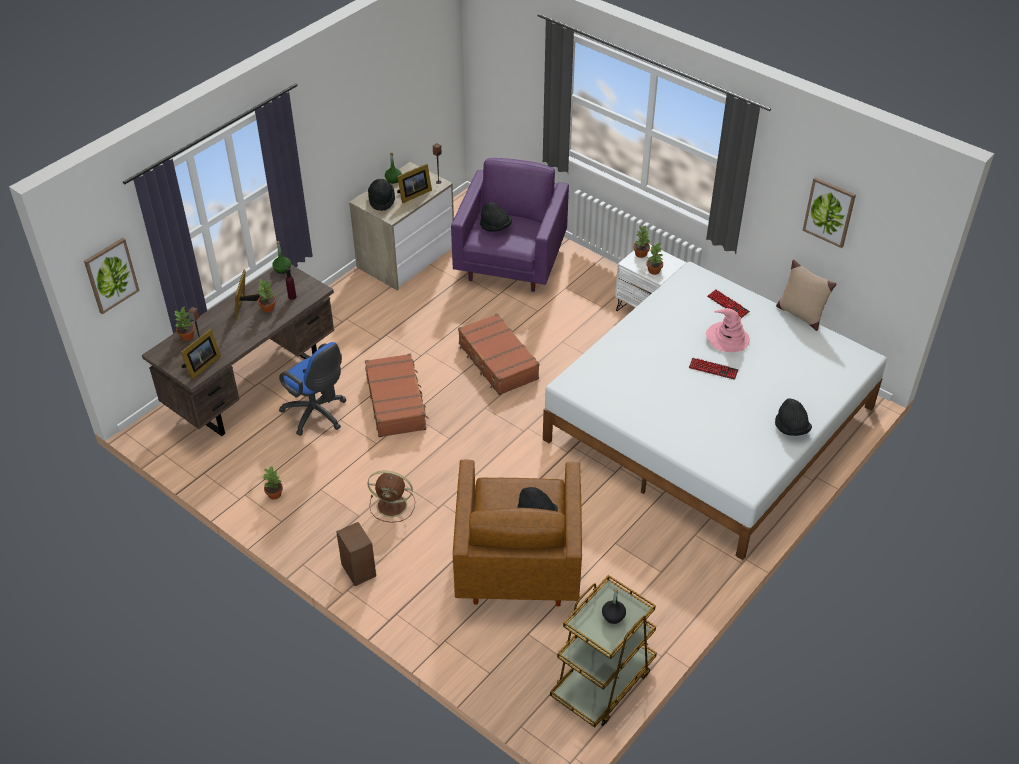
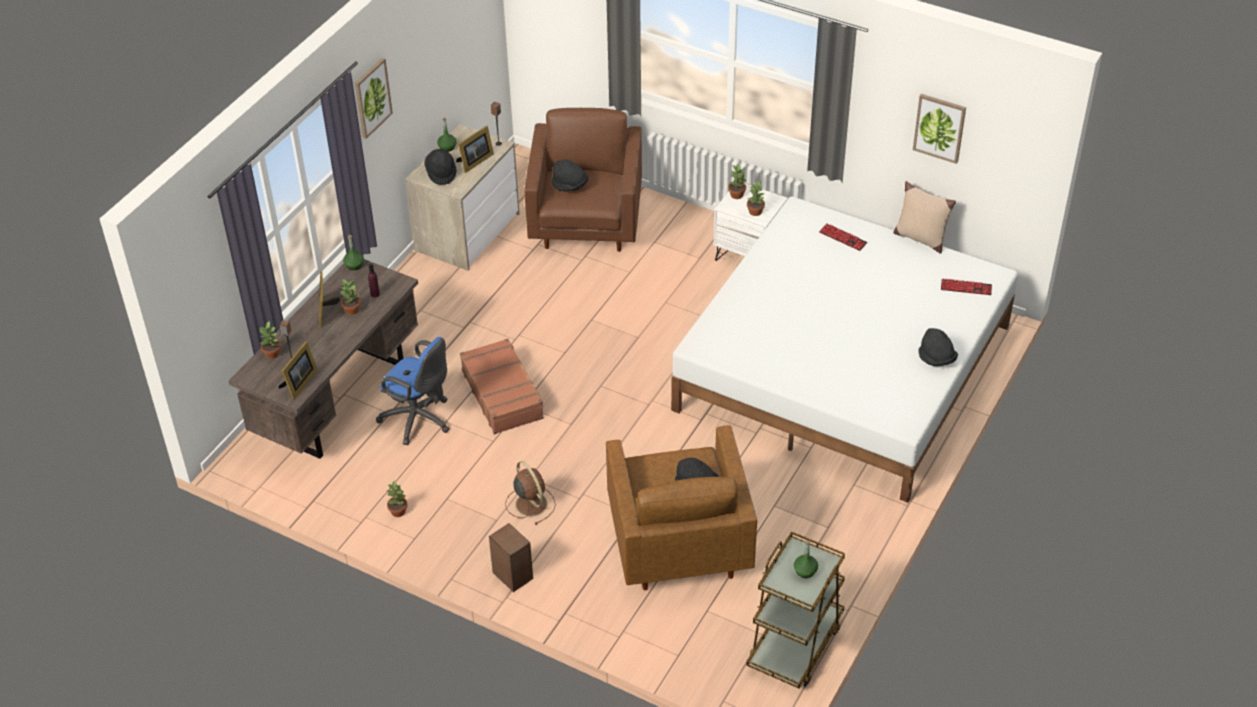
camera: 10 degrees left, 0 degrees up
picture [84,238,140,314] -> picture moved to [355,58,393,139]
brown fan [367,471,415,523] -> brown fan turned 120 degrees counterclockwise [505,461,556,525]
purple armchair [451,158,569,292] -> brown armchair [524,108,642,252]
brown suitcase [458,313,540,395] -> none
black bottle [602,588,626,624] -> green bottle [794,540,818,578]
keyboard [689,358,738,380] -> keyboard moved to [941,278,992,295]
pink hat [706,308,750,352] -> none

